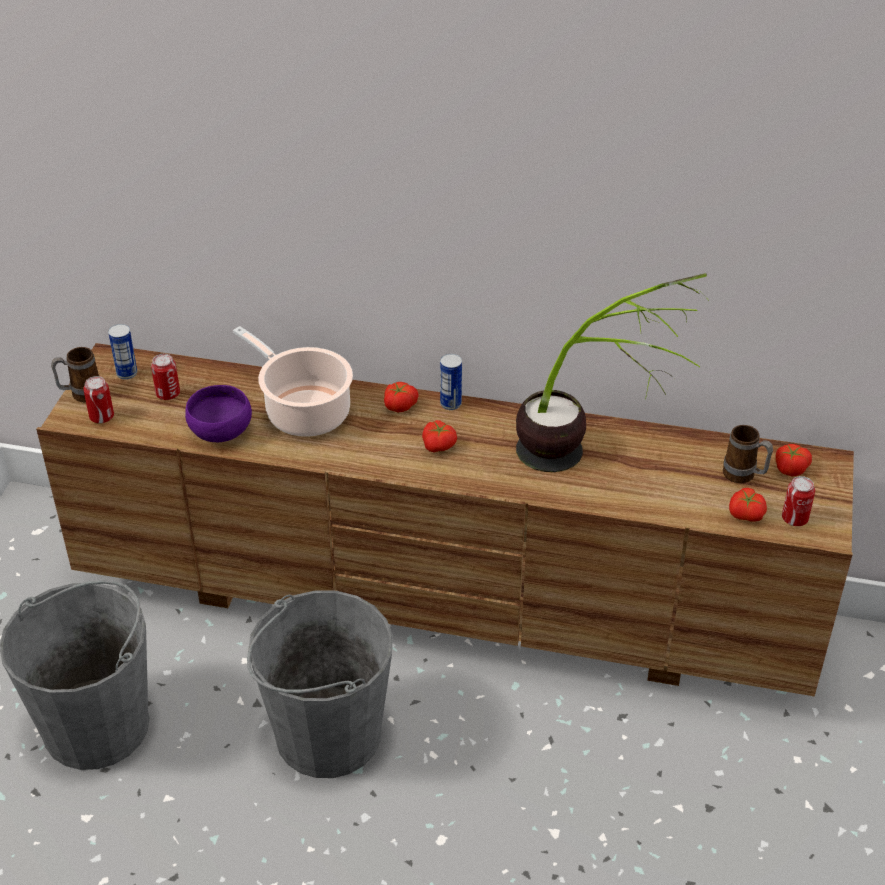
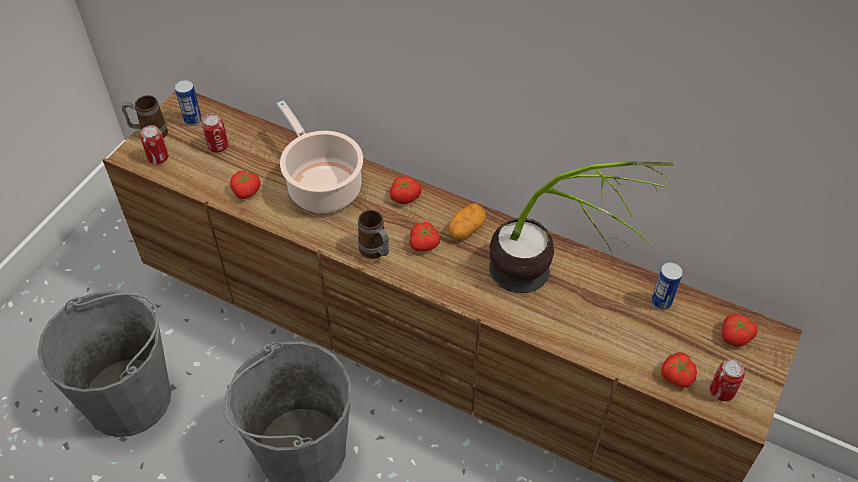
camera: 15 degrees right, 10 degrees up
purple bowl [185,385,252,442] -> tomato [230,171,261,199]
can [440,354,462,410] -> can moved to [651,262,683,310]
mug [723,425,773,483] -> mug moved to [358,210,389,259]
none -> potato [448,203,486,240]

